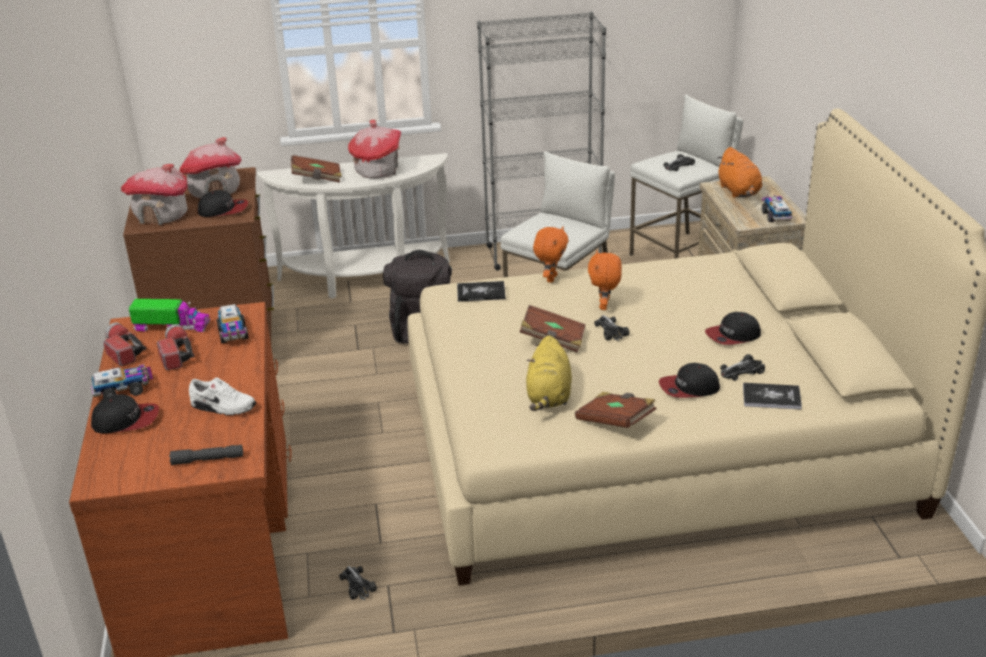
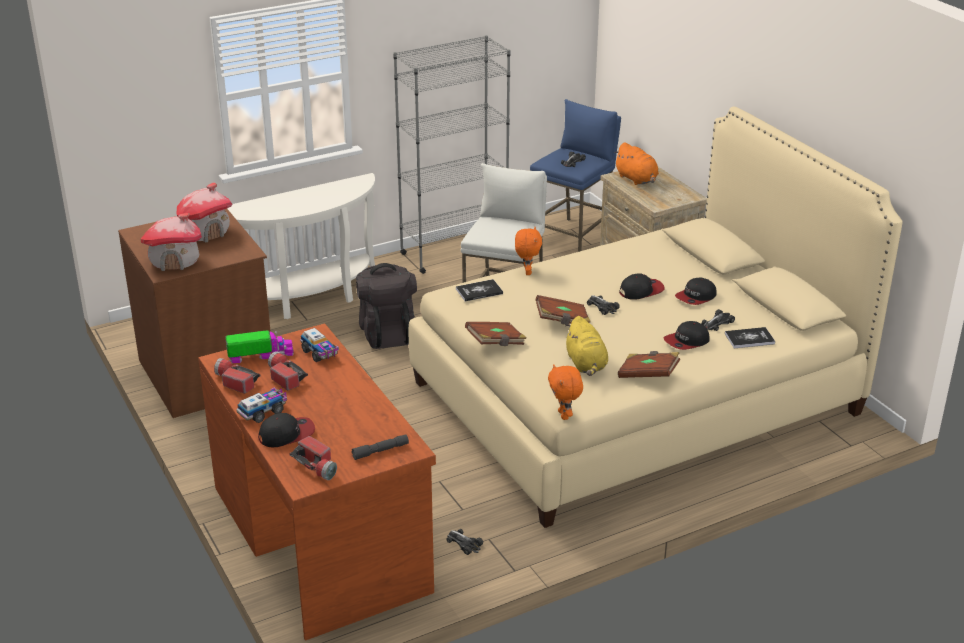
camera: 20 degrees left, 0 degrees up
white shoe [189,378,256,415] -> none
cap [197,190,248,217] -> cap moved to [619,274,665,300]
brown book [291,155,342,183] -> brown book moved to [465,322,527,346]
toy house [348,120,401,179] -> none
orange plush toy [588,250,622,310] -> orange plush toy moved to [548,364,583,420]
white stool [630,95,743,259] -> blue stool [530,99,621,252]
toy truck [762,195,792,222] -> none
none -> flashlight [289,436,337,480]

